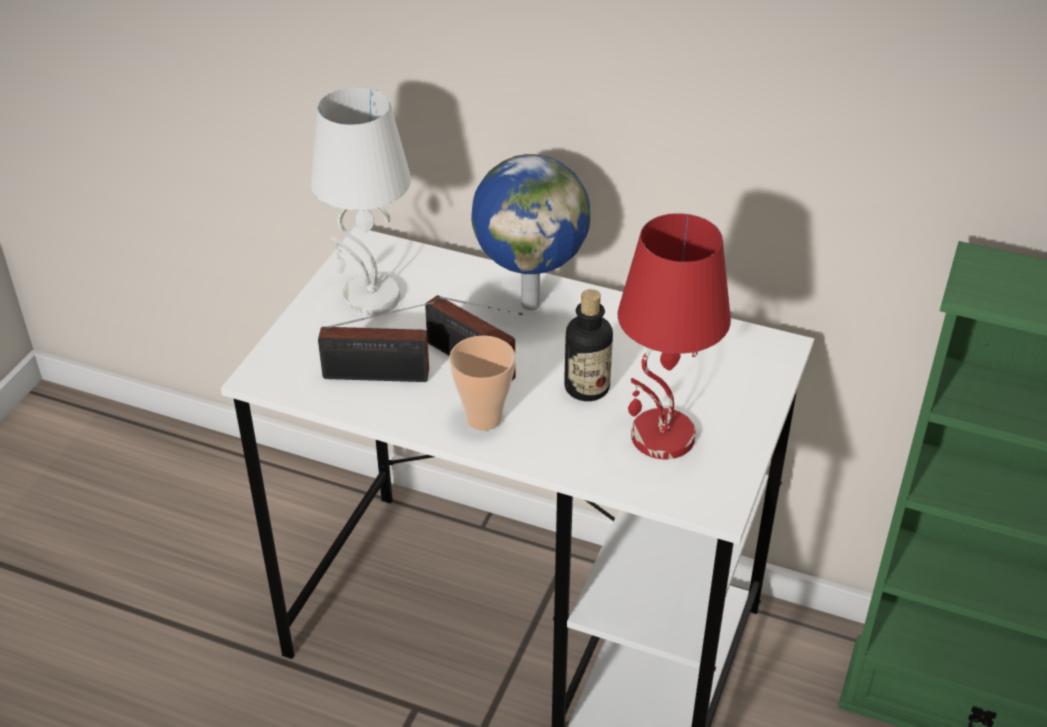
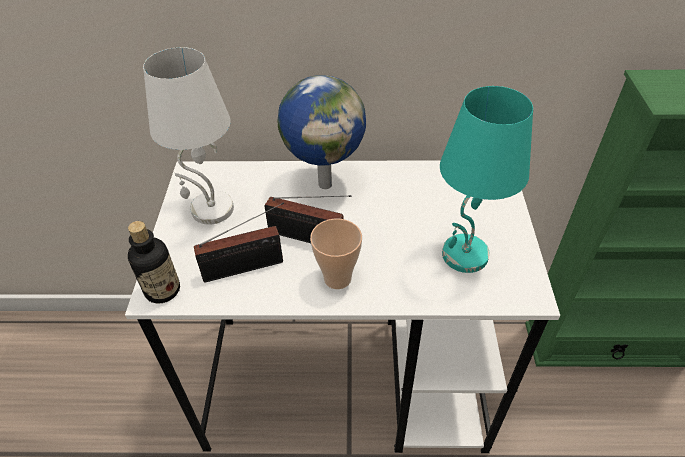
camera: 20 degrees left, 5 degrees up
bottle [564,289,613,401] -> bottle moved to [128,221,180,303]
red table lamp [618,213,731,459] -> turquoise table lamp [440,86,533,273]

